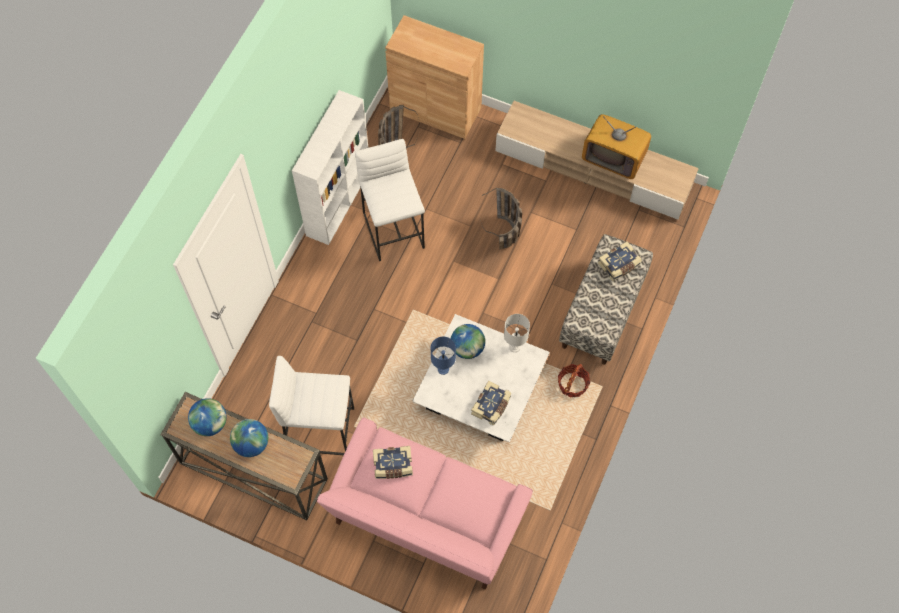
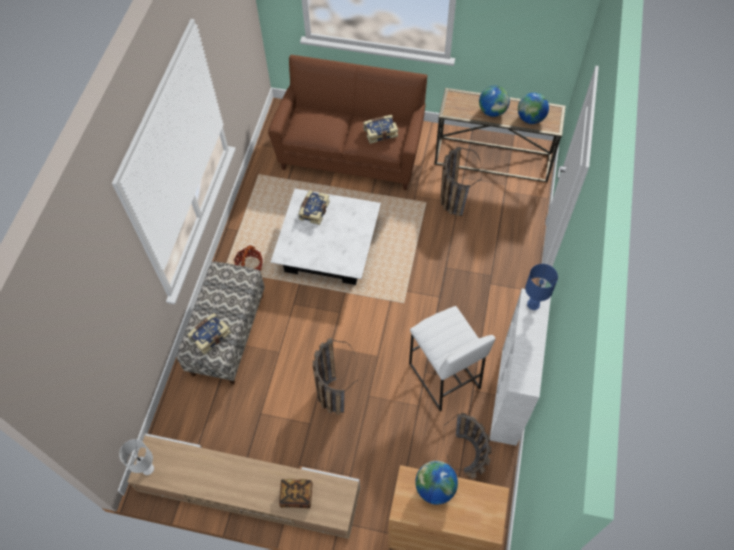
camera: 170 degrees right, 5 degrees down
white stool [269,356,354,455] -> basket [440,147,482,216]
pink sofa [317,417,533,590] -> brown sofa [268,55,427,190]
blue table lamp [431,337,456,375] -> blue table lamp moved to [525,264,558,310]
globe [451,324,485,359] -> globe moved to [415,461,458,505]
white table lamp [504,314,530,352] -> white table lamp moved to [119,439,154,475]
television [582,114,651,179] -> none
none -> book [279,479,313,508]

